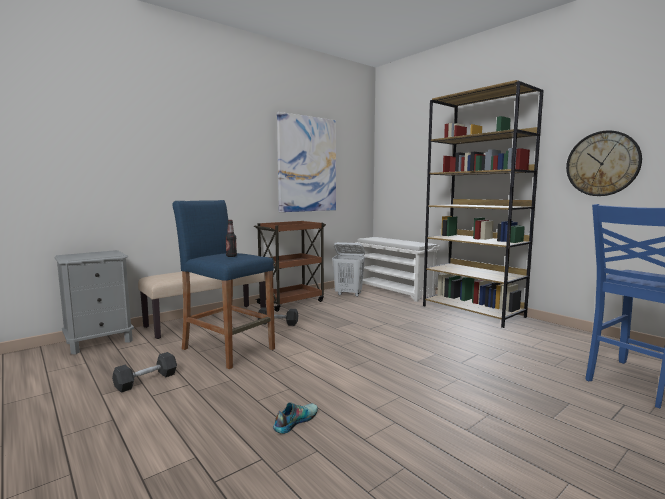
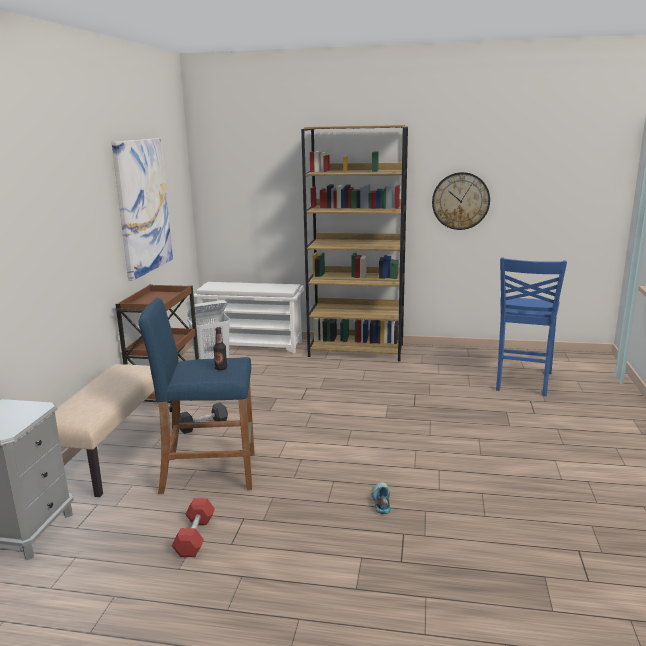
camera: 40 degrees left, 10 degrees up
grey dumbbell [112,352,177,393] -> red dumbbell [172,498,215,557]

